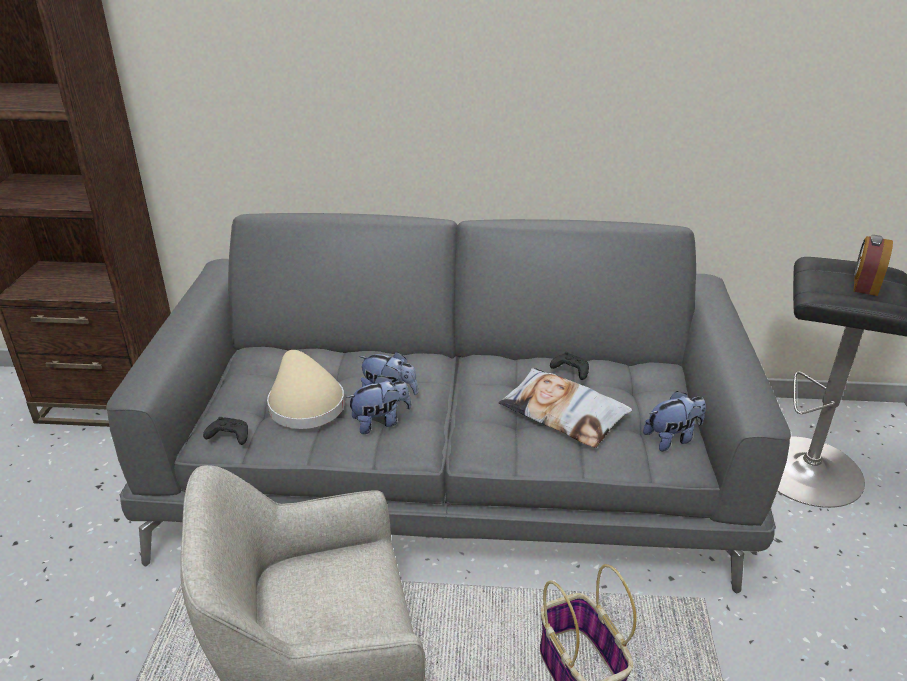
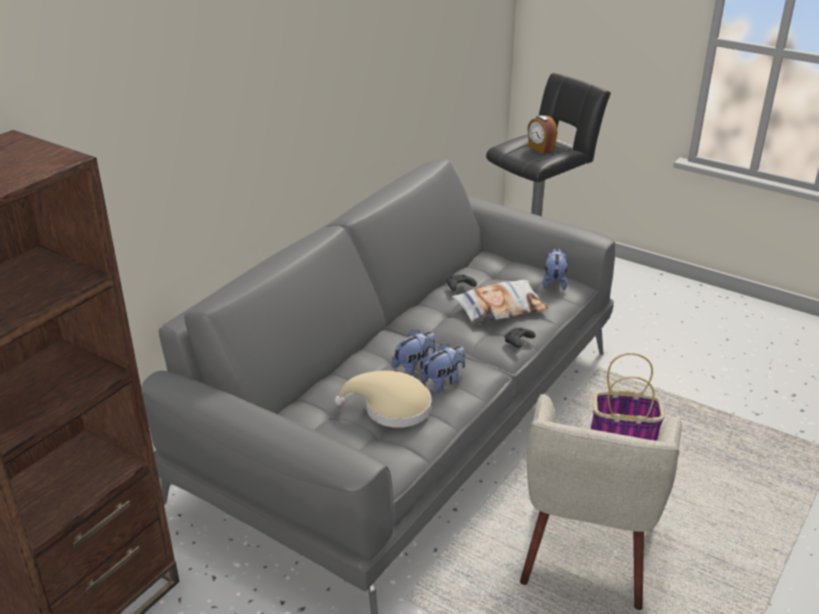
camera: 60 degrees left, 0 degrees up
black game controller [203,417,248,445] -> black game controller moved to [505,328,536,348]
plush toy [346,375,411,434] -> plush toy turned 45 degrees clockwise [420,344,465,393]

